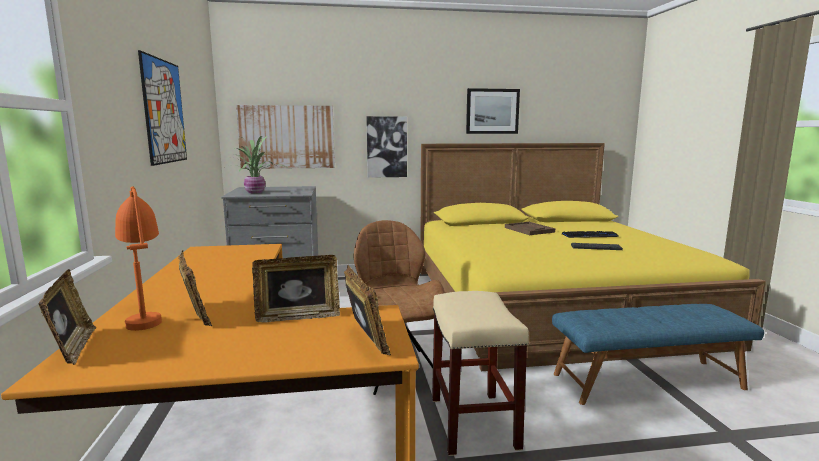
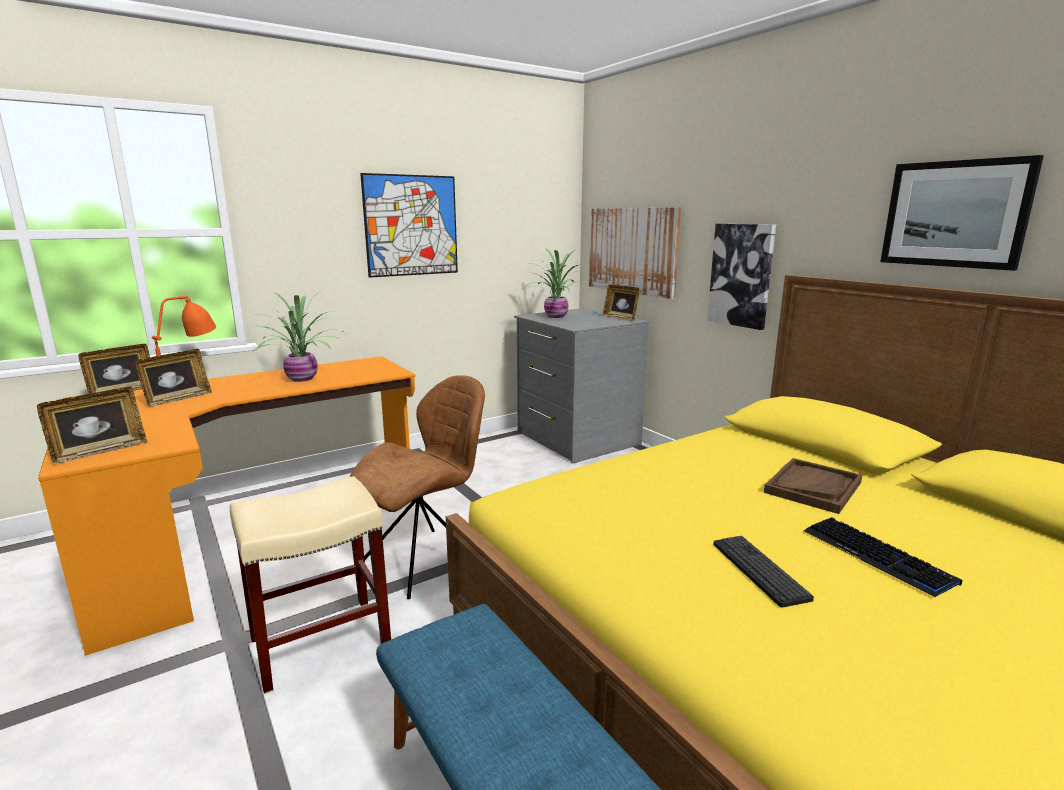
camera: 65 degrees right, 5 degrees up
picture frame [252,255,340,323] -> picture frame moved to [603,285,640,321]
none -> potted plant [253,292,345,382]

